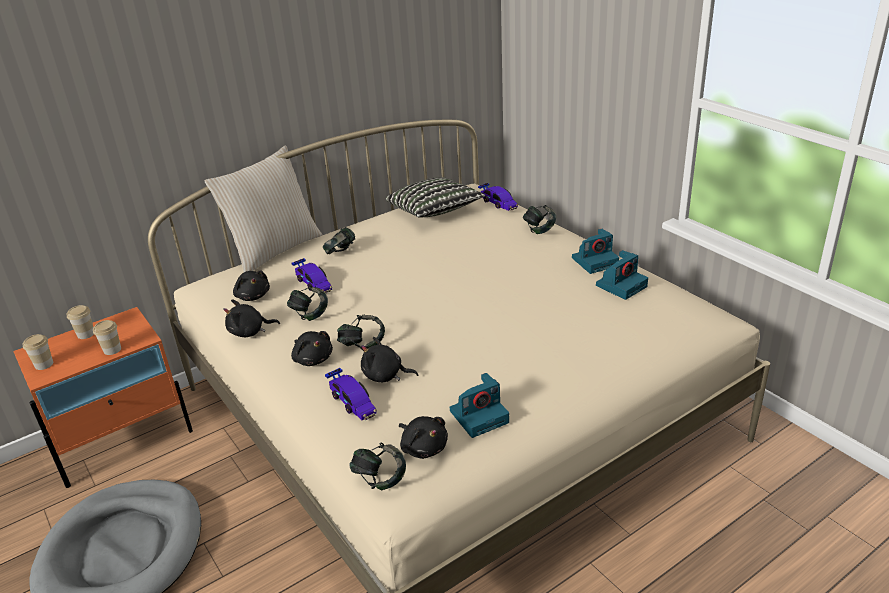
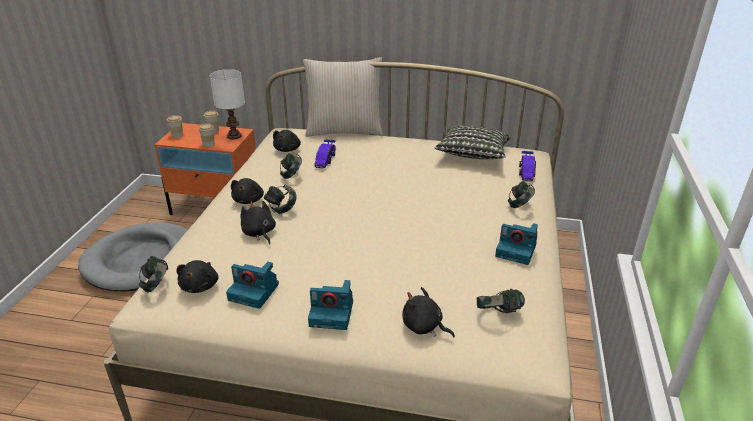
camera: 45 degrees right, 0 degrees up
black plush toy [223,299,280,337] -> black plush toy moved to [402,287,455,338]
headphones [323,227,355,254] -> headphones moved to [477,289,525,313]
toy car [325,368,377,420] -> none
camera [596,250,648,300] -> camera moved to [308,280,353,330]
none -> white table lamp [210,69,245,139]

